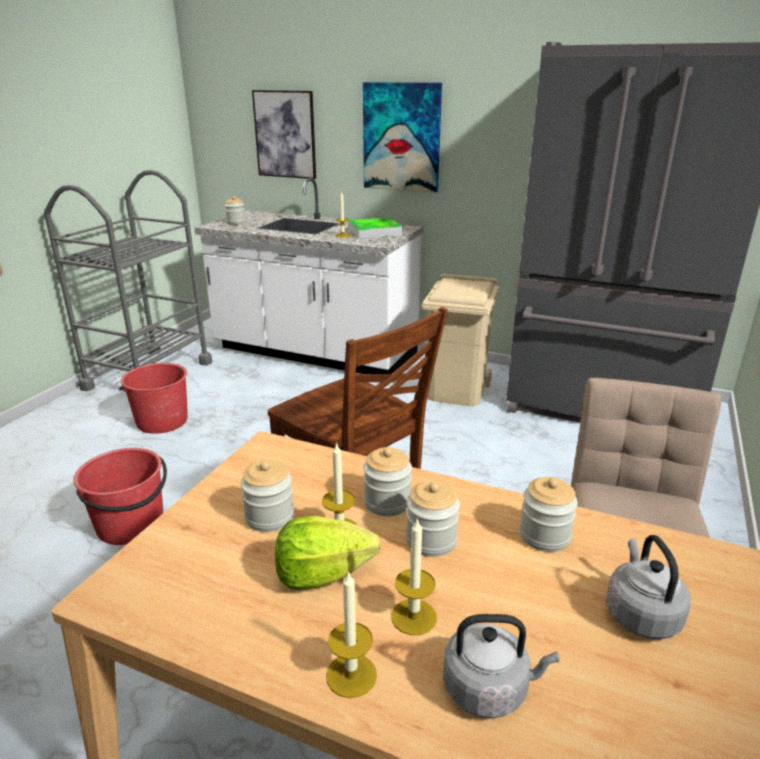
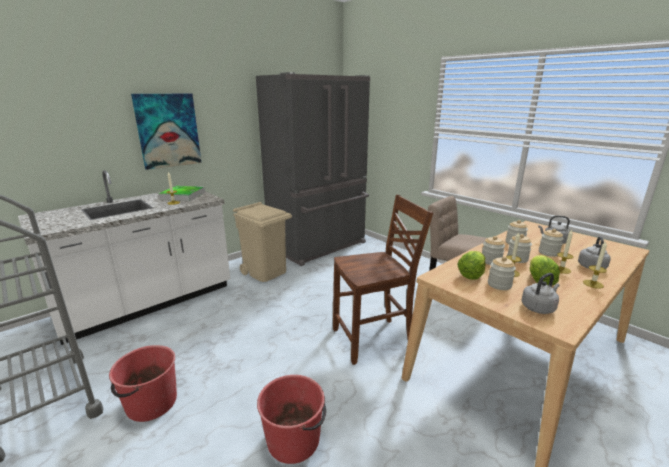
camera: 65 degrees left, 5 degrees down
jar [225,196,246,224] -> jar moved to [539,229,564,257]
picture [252,90,316,179] -> none
none -> lettuce [457,251,485,280]
none -> grey kettle [521,273,560,314]

